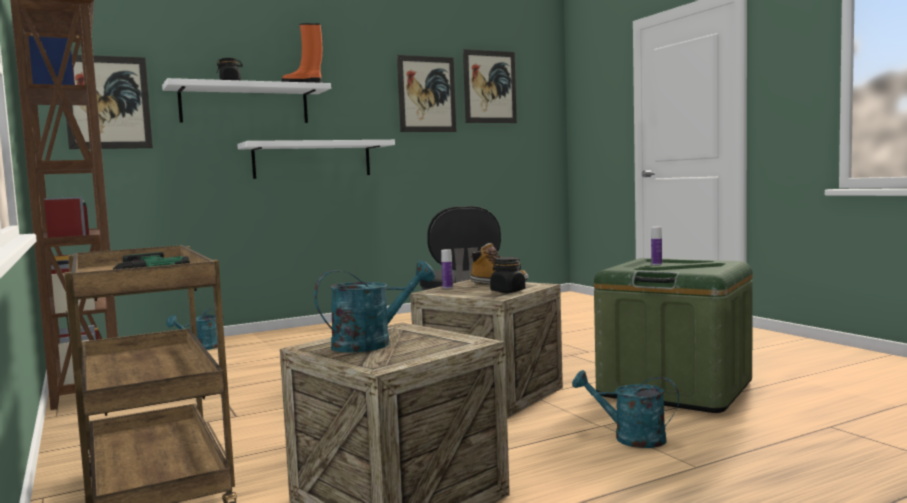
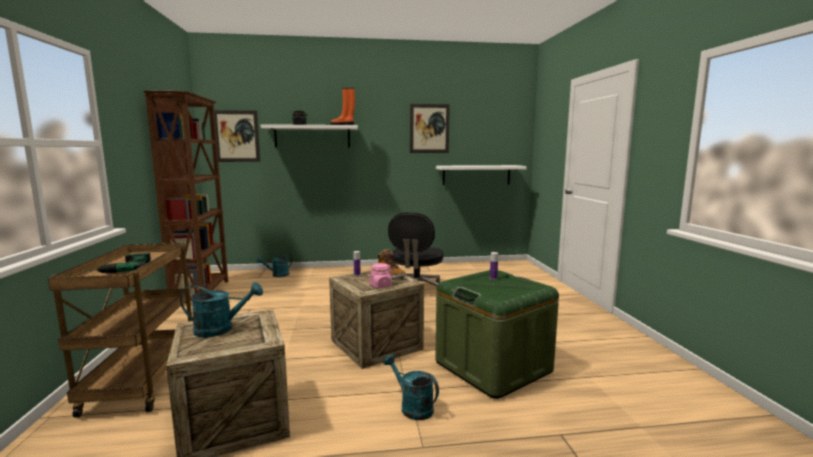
camera: 20 degrees right, 5 degrees up
white shelf [237,140,395,179] -> white shelf moved to [436,165,527,185]
picture [463,49,517,123] -> none
black jar [490,257,525,293] -> pink jar [368,263,392,288]

